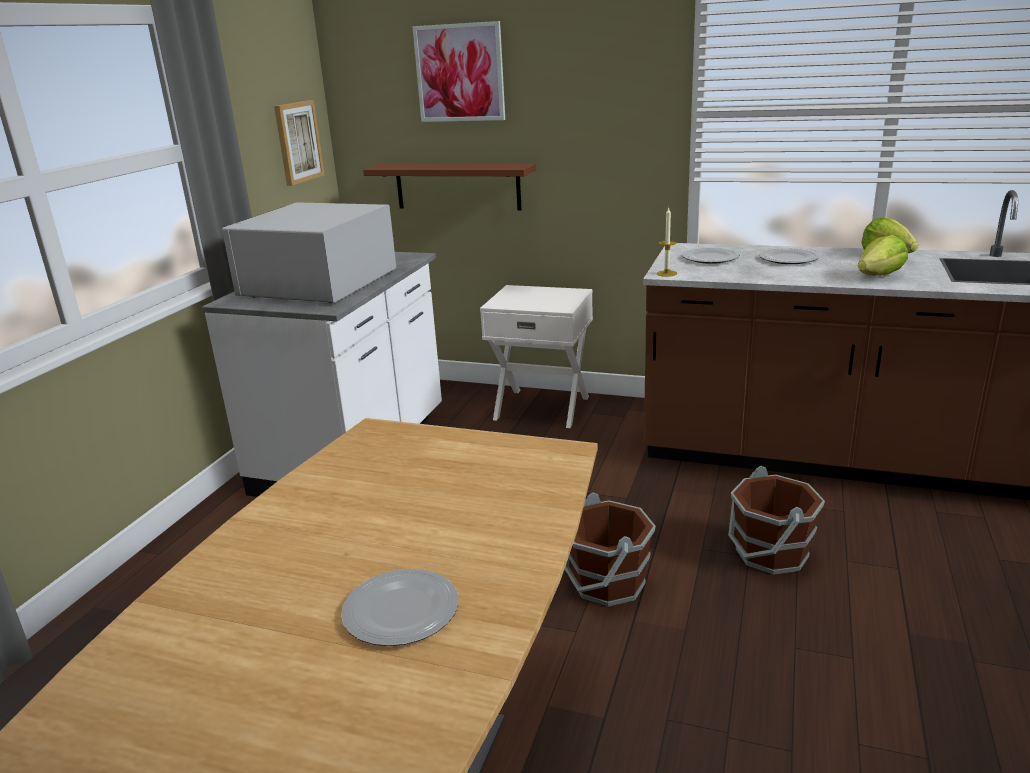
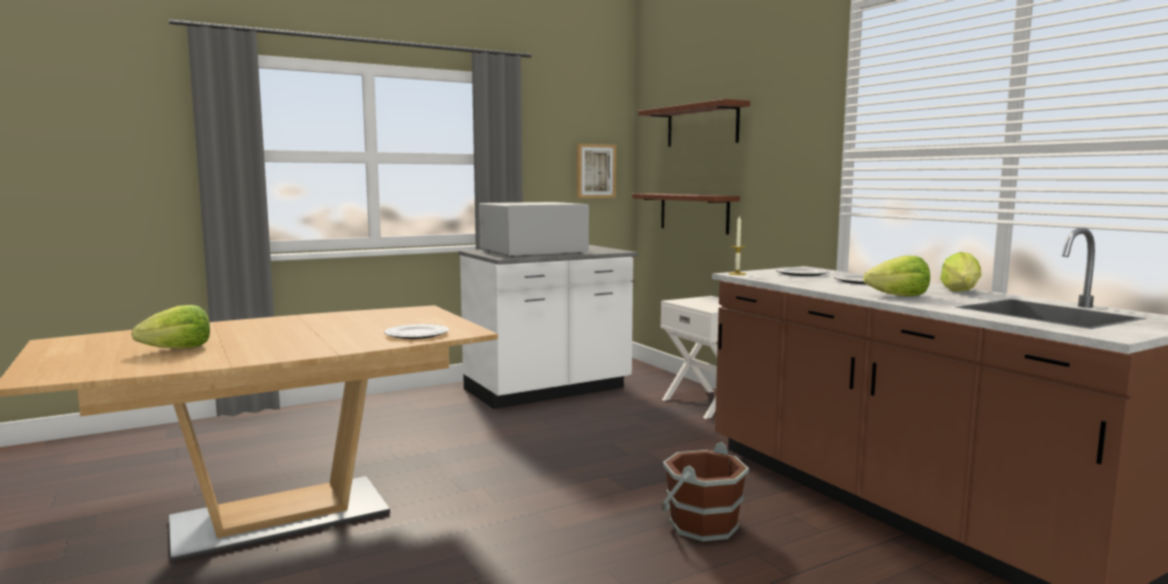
camera: 40 degrees right, 15 degrees down
plate [341,569,459,646] -> plate moved to [384,324,449,339]
picture [412,21,505,122] -> brown shelf [638,99,750,147]
brown bucket [565,492,656,607] -> none
none -> lettuce [131,305,210,349]

